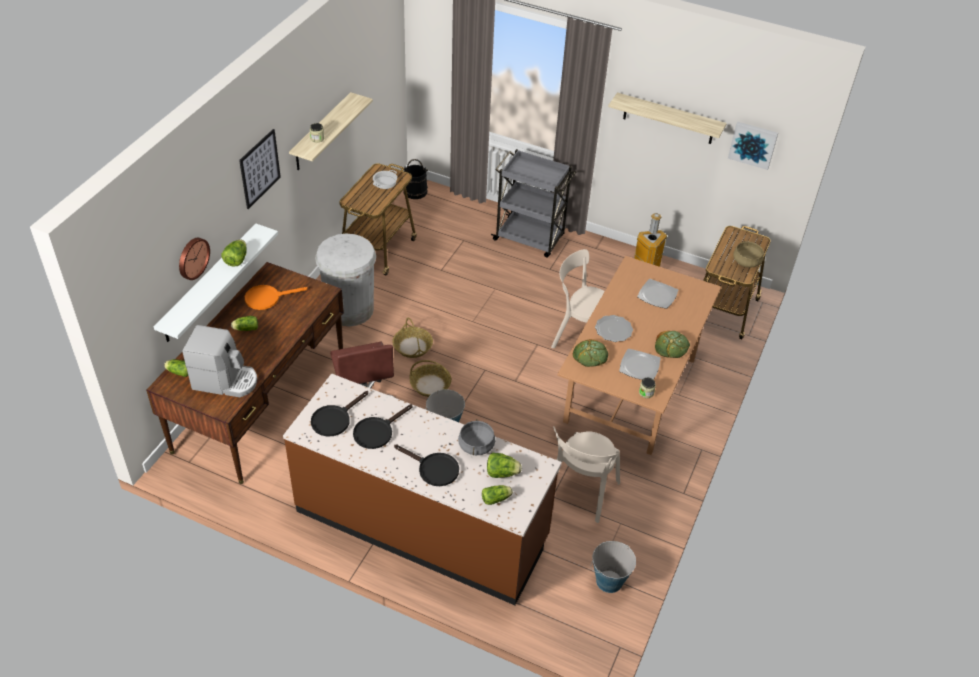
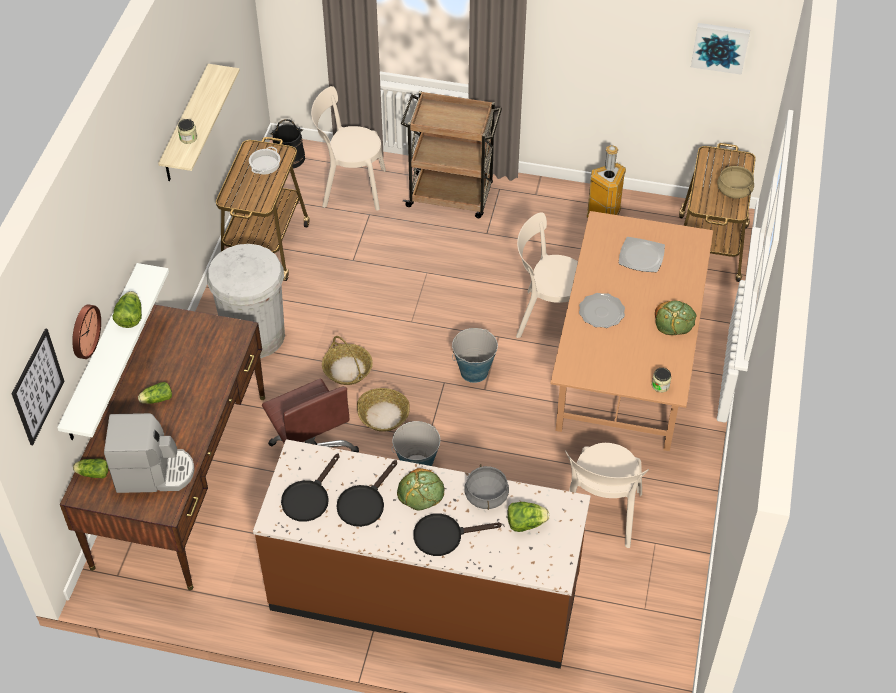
camera: 10 degrees left, 5 degrees up
picture [239,129,281,209] -> picture moved to [12,328,64,445]
orange frying pan [245,285,308,310] -> none
black frying pan [394,445,459,486] -> black frying pan turned 150 degrees clockwise [413,513,502,556]
lettuce [482,485,513,505] -> none
grey cart [491,149,576,258] -> brown cart [401,91,502,218]
bread [573,339,608,367] -> bread moved to [397,468,444,511]
bucket [590,541,636,593] -> bucket moved to [452,328,498,383]
shelf [608,93,727,144] -> none
plate [619,349,661,380] -> none
none -> beige chair [311,86,386,211]

